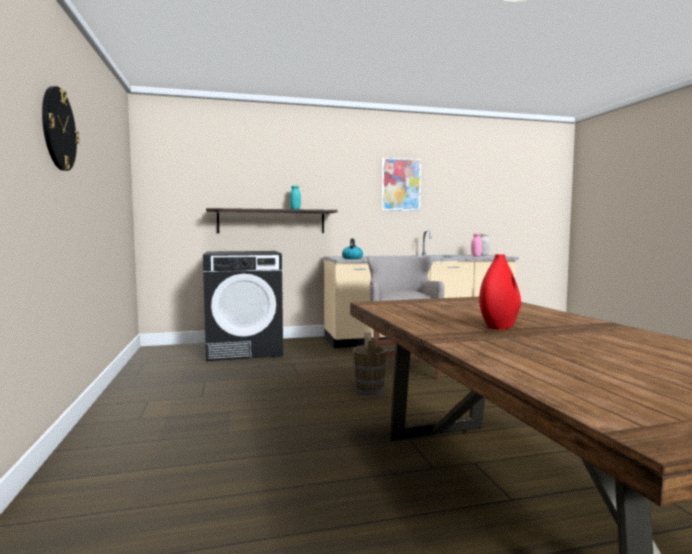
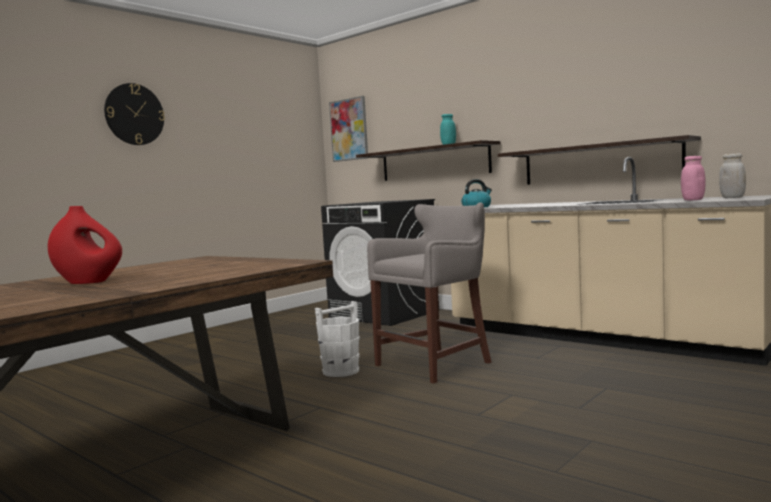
camera: 55 degrees right, 0 degrees up
brown bucket [352,332,387,395] -> white bucket [315,301,360,377]
picture [382,158,421,210] -> picture moved to [329,96,368,162]
none -> shelf [498,135,701,185]

